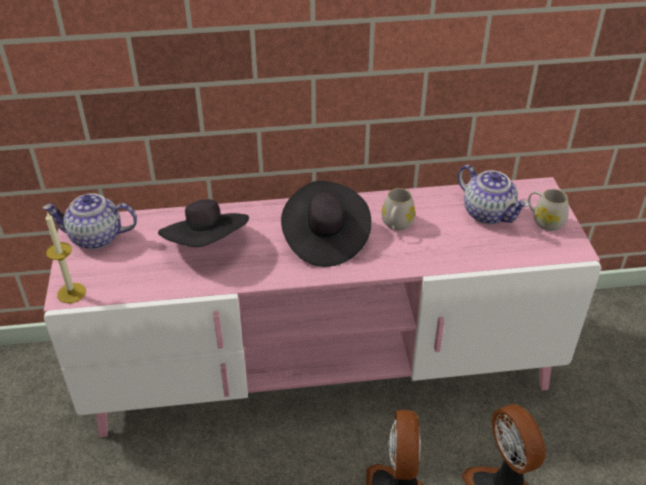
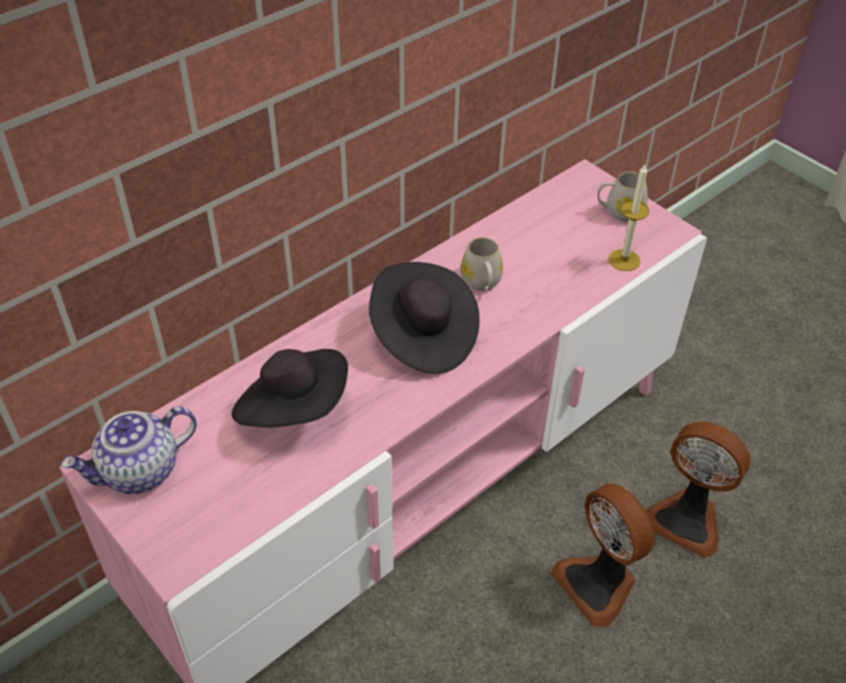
camera: 35 degrees left, 5 degrees up
candle [46,212,86,303] -> candle moved to [608,165,649,271]
teapot [457,165,529,224] -> none

